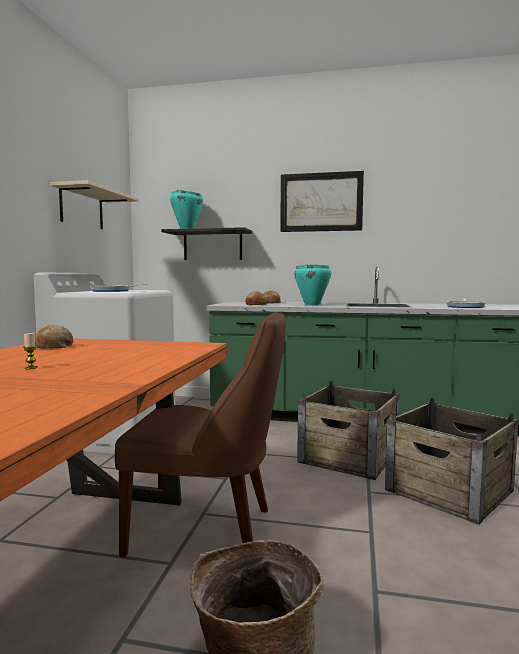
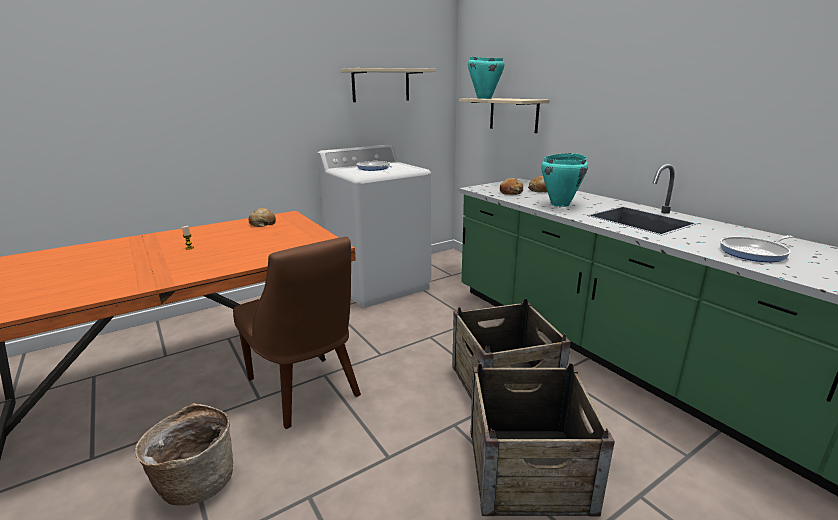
camera: 45 degrees right, 15 degrees up
black shelf [162,227,253,260] -> beige shelf [459,98,549,133]
picture [280,171,364,232] -> none

